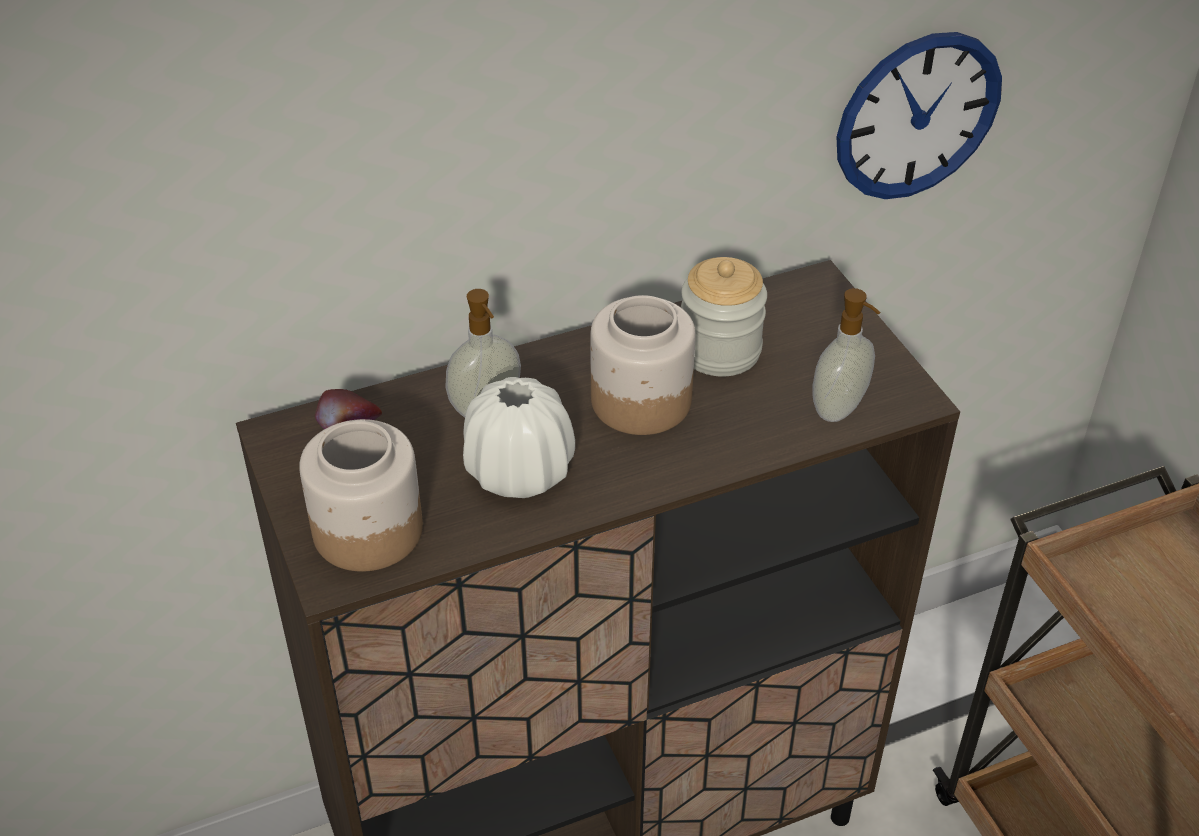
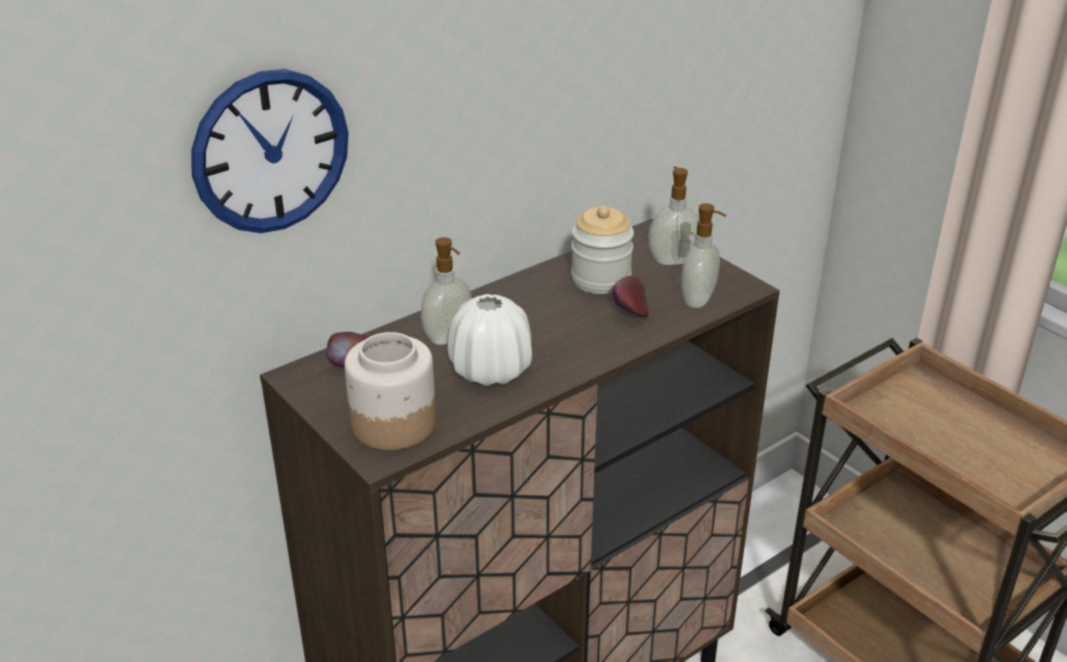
camera: 15 degrees left, 10 degrees down
jar [590,295,696,435] -> none
wall clock [837,32,1002,199] -> wall clock moved to [191,69,349,233]
none -> apple [612,276,648,318]
none -> soap dispenser [648,166,700,265]

